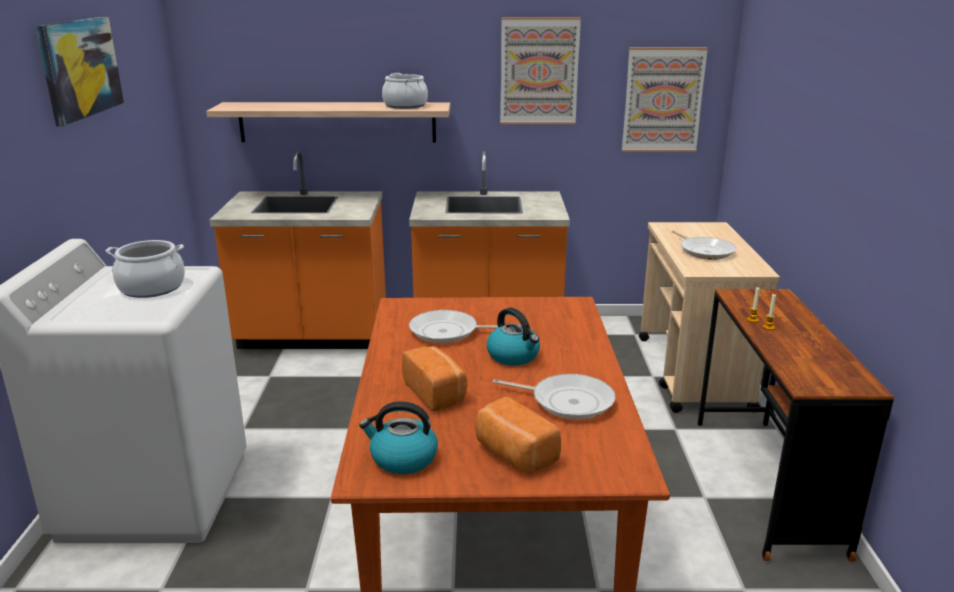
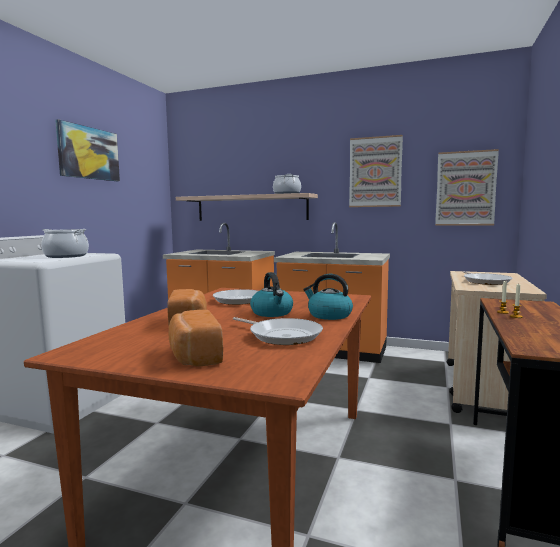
camera: 20 degrees right, 15 degrees down
kettle [359,401,438,474] -> kettle moved to [303,274,353,320]

